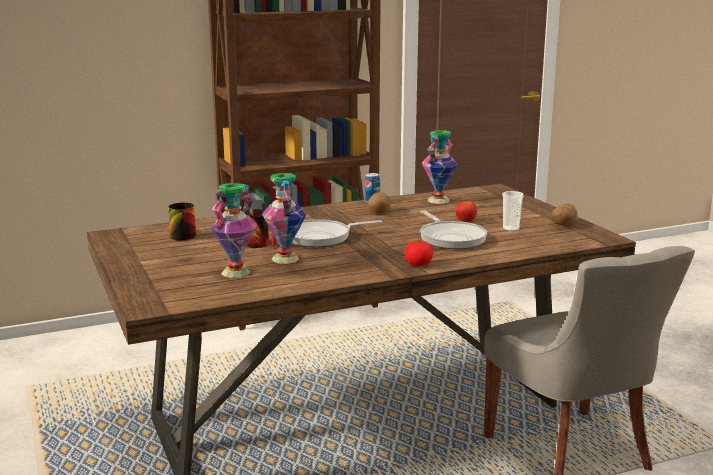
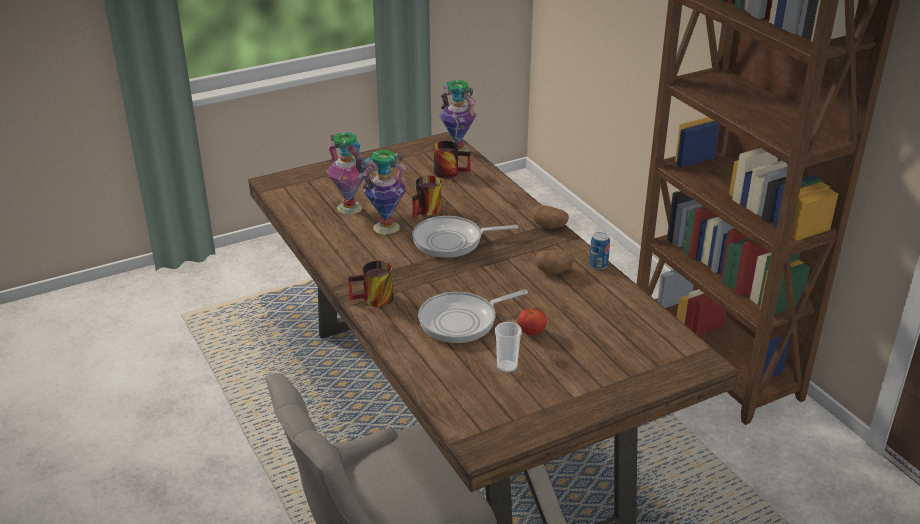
camera: 85 degrees right, 15 degrees up
frying pan [292,219,382,247] -> frying pan turned 75 degrees counterclockwise [412,216,518,258]
tomato [405,240,433,266] -> mug [348,261,393,307]
vase [422,130,457,204] -> vase moved to [439,80,477,152]
potato [551,204,578,226] -> potato moved to [532,205,569,229]

